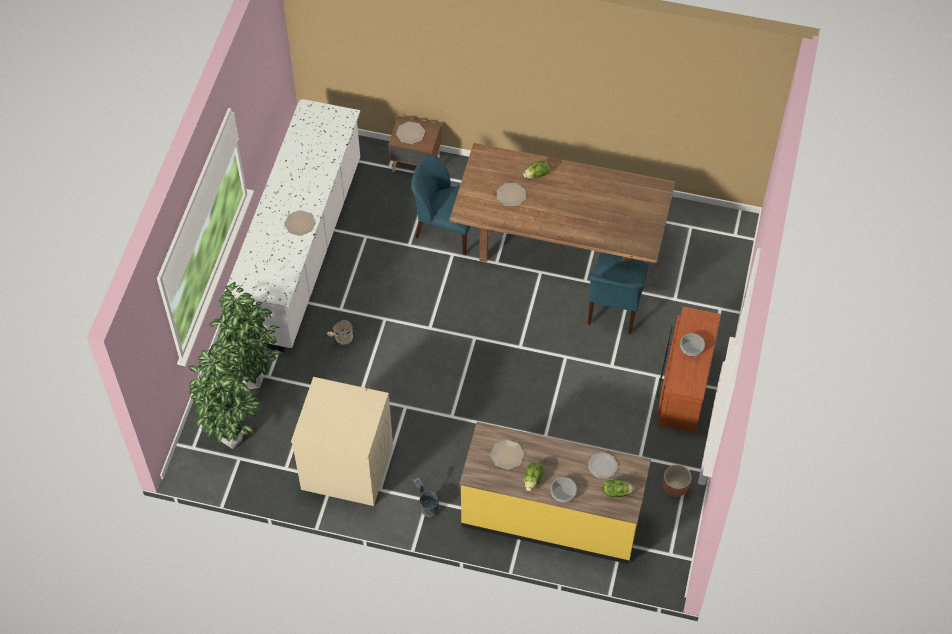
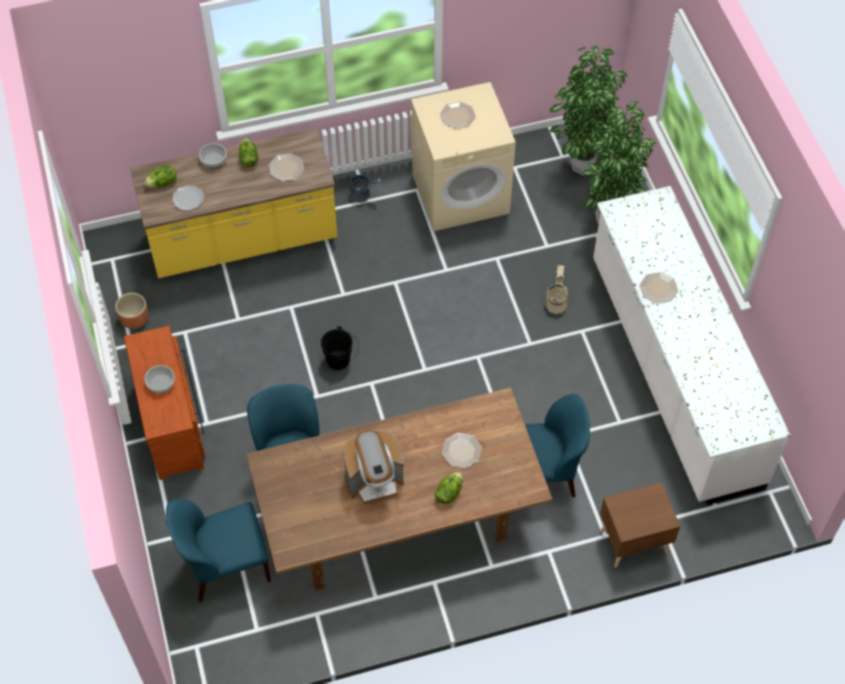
camera: 150 degrees right, 0 degrees up
plate [396,121,425,144] -> plate moved to [440,102,476,129]
none -> blue chair [166,499,271,602]
none -> black bucket [321,326,359,370]
none -> coffee machine [343,430,404,505]

